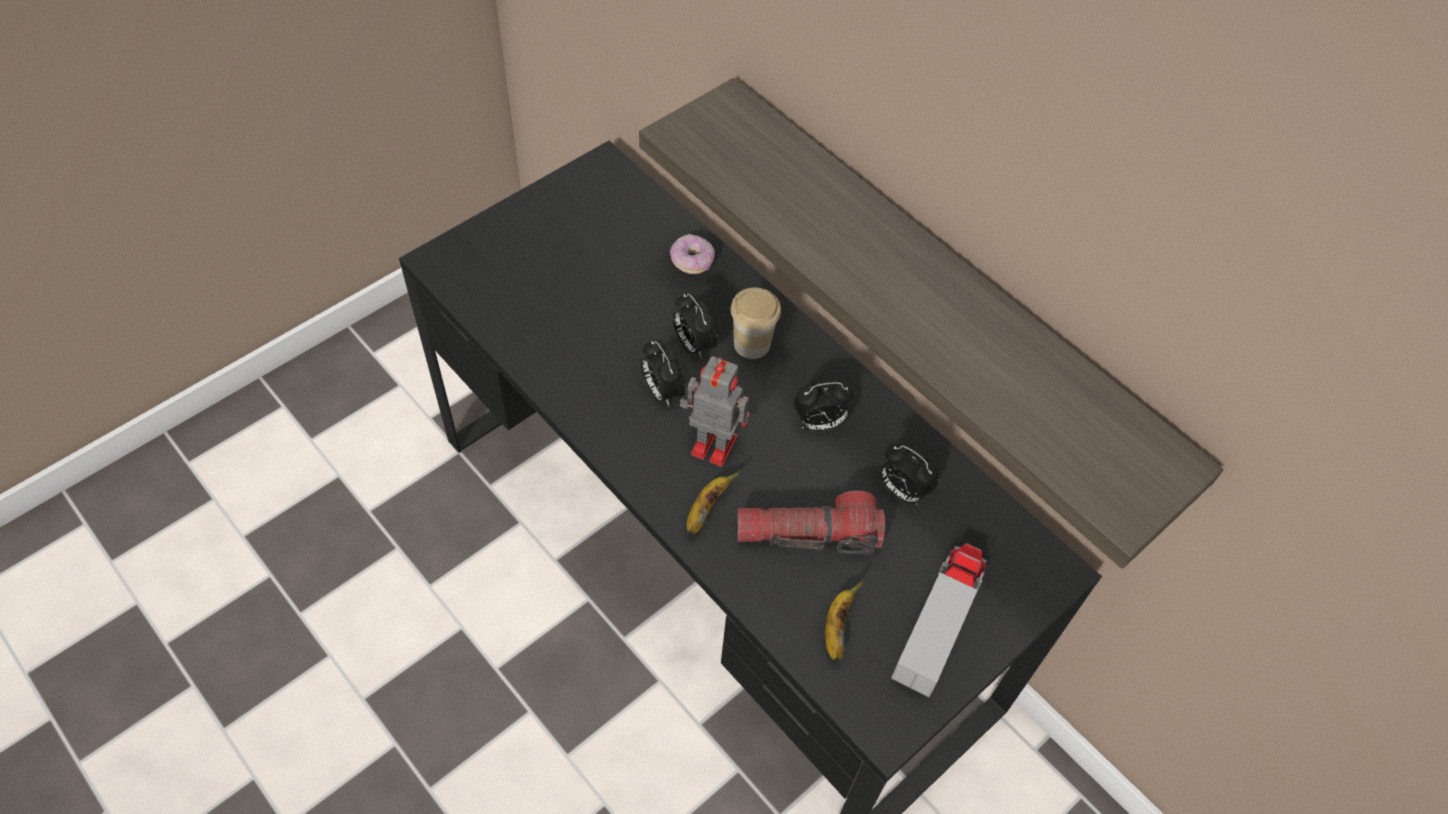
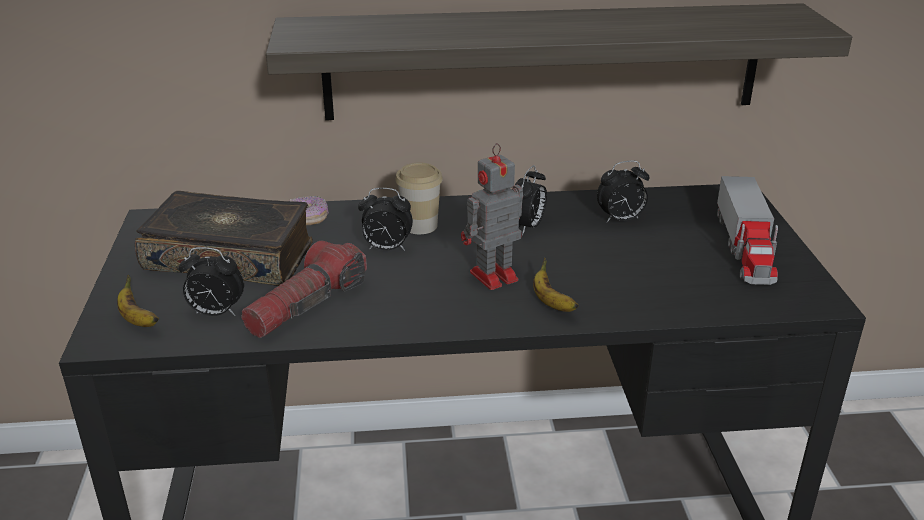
camera: 50 degrees left, 25 degrees down
alarm clock [640,340,686,406] -> alarm clock moved to [179,247,244,316]
flashlight [737,491,885,555] -> flashlight moved to [241,241,367,338]
banana [825,580,863,661] -> banana moved to [117,275,159,327]
toy truck [891,543,986,697] -> toy truck turned 150 degrees counterclockwise [717,176,778,285]
none -> book [135,191,313,286]

